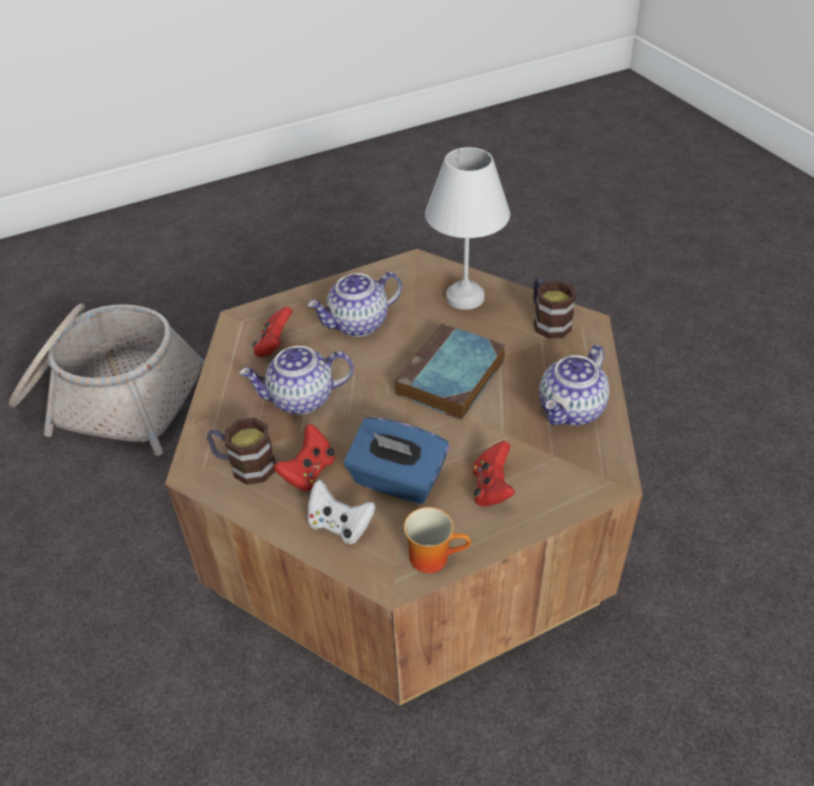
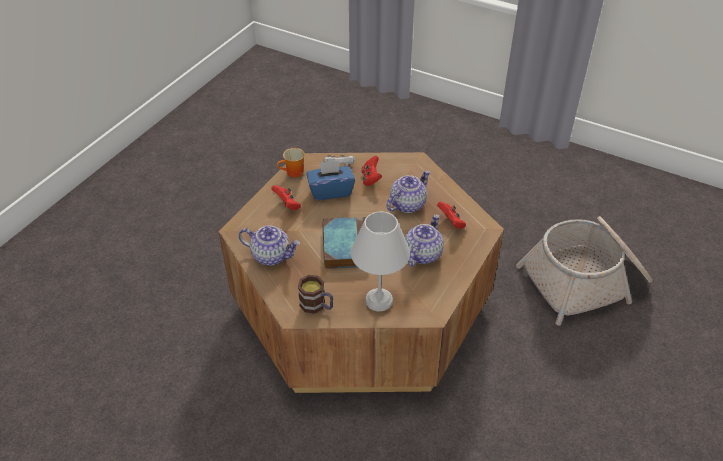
camera: 145 degrees right, 0 degrees up
mug [207,417,275,485] -> none
teapot [539,344,609,426] -> teapot turned 105 degrees clockwise [239,225,300,266]

